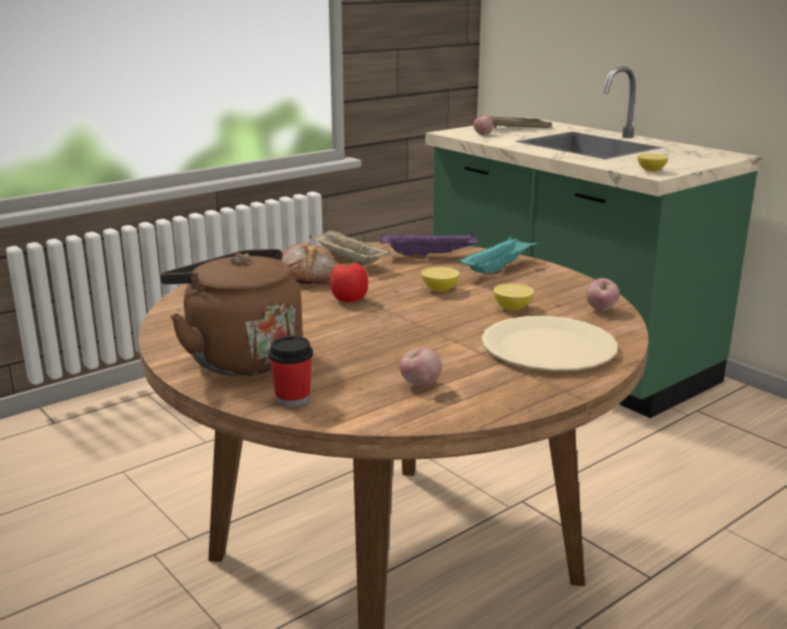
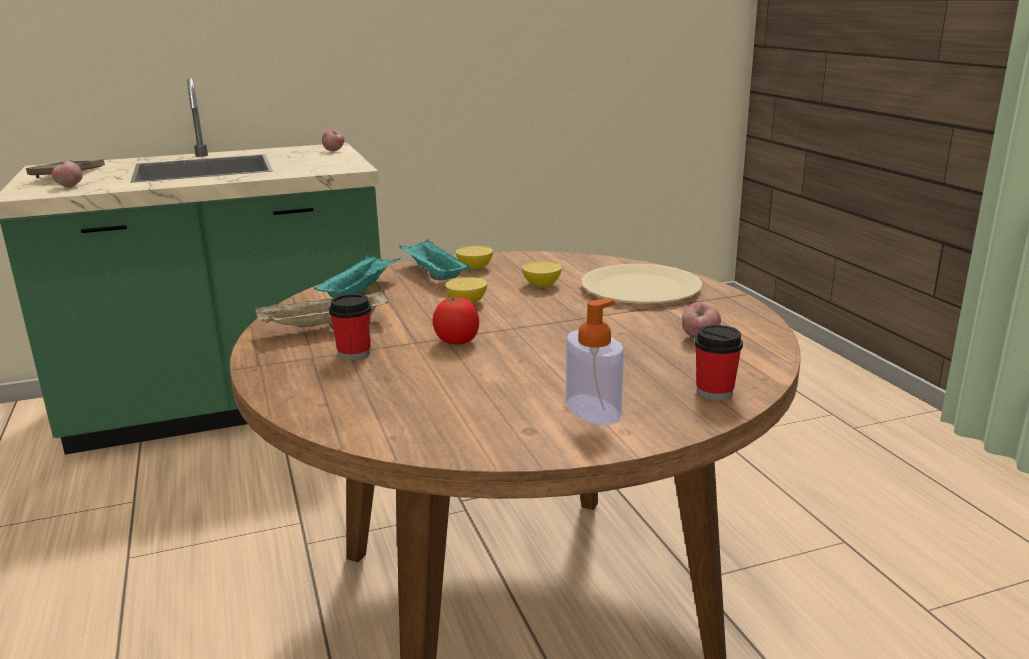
camera: 70 degrees left, 0 degrees up
brown kettle [160,249,303,376] -> soap dispenser [566,298,624,425]
bread [281,242,337,284] -> cup [329,294,371,360]
purple tray [380,231,480,259] -> turquoise tray [313,253,401,298]
apple [586,278,620,311] -> apple moved to [322,129,344,151]
lemon [637,154,668,171] -> lemon moved to [456,246,493,269]

